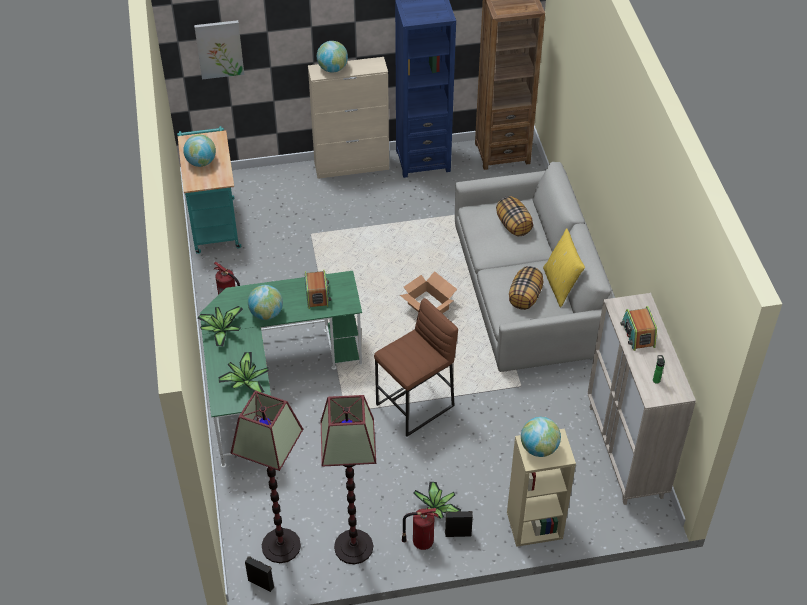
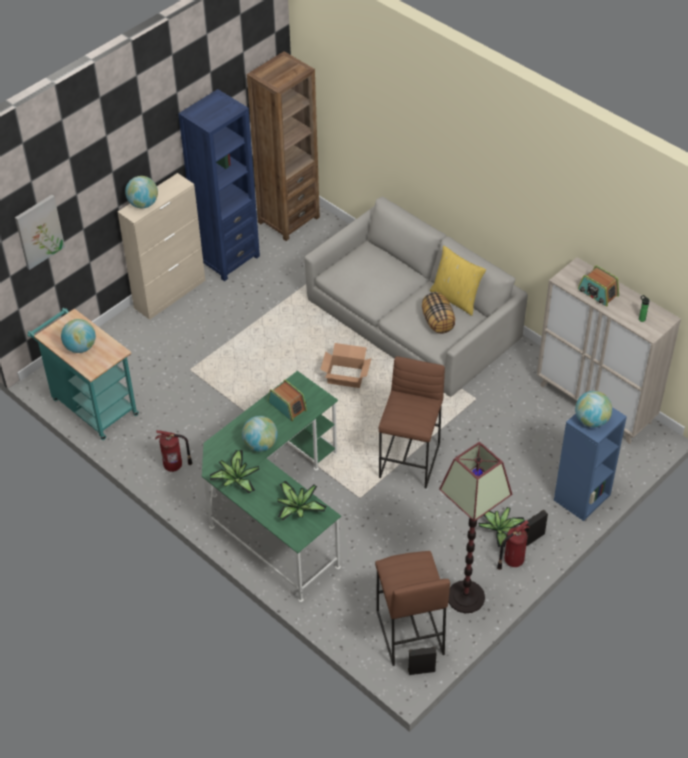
camera: 35 degrees left, 0 degrees up
floor lamp [231,391,303,563] -> brown stool [375,551,450,666]
pillow [496,196,533,236] -> none
beige bookcase [507,429,576,547] -> blue bookcase [554,407,627,521]

